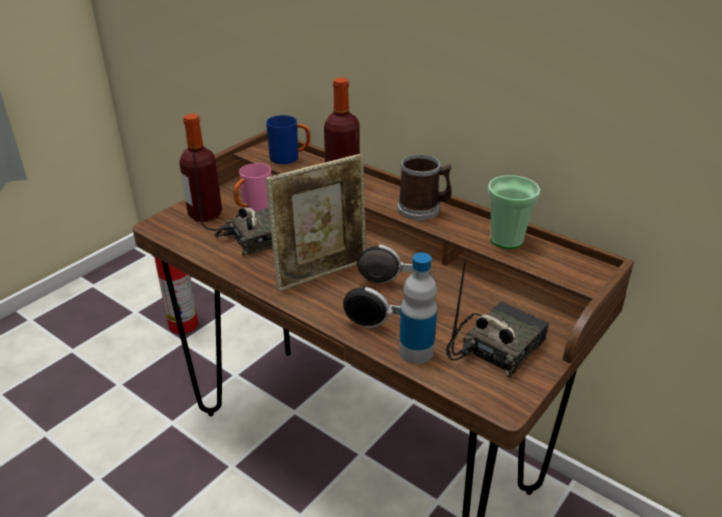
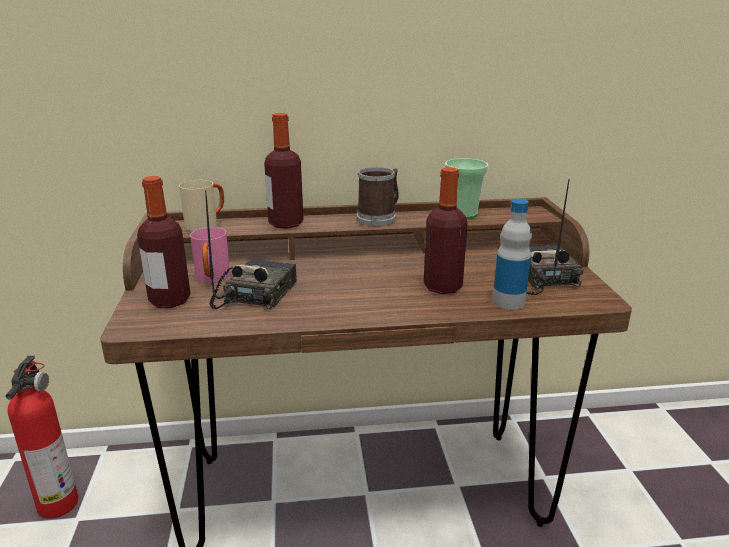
camera: 45 degrees left, 10 degrees down
blue mug [266,115,311,164] -> beige mug [179,180,224,231]
picture frame [266,154,366,292] -> none
headphones [343,245,436,328] -> bottle [424,167,468,294]

